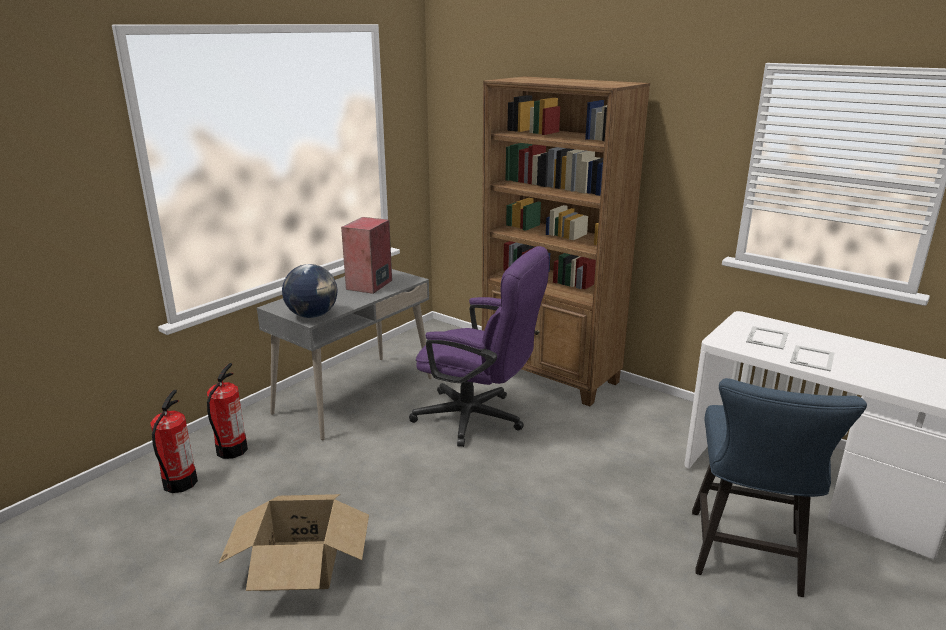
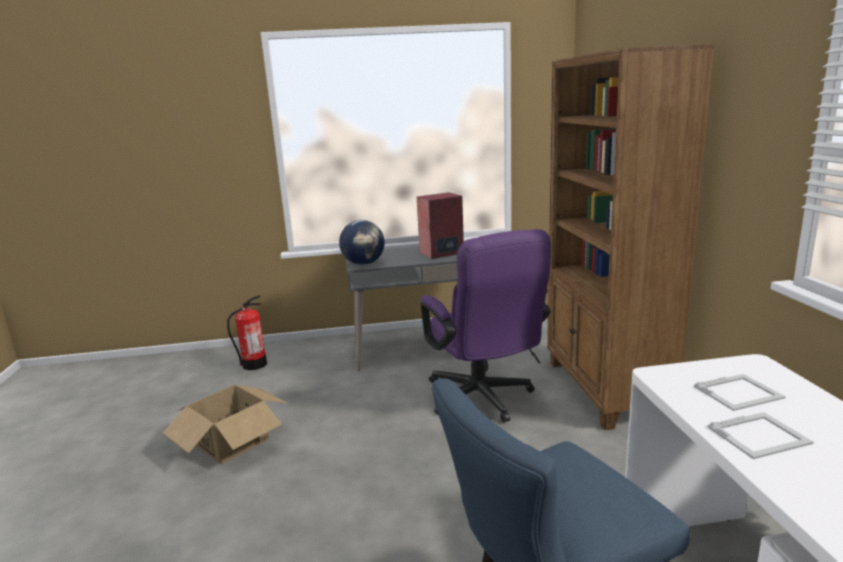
camera: 45 degrees right, 5 degrees down
fire extinguisher [207,363,248,459] -> none

